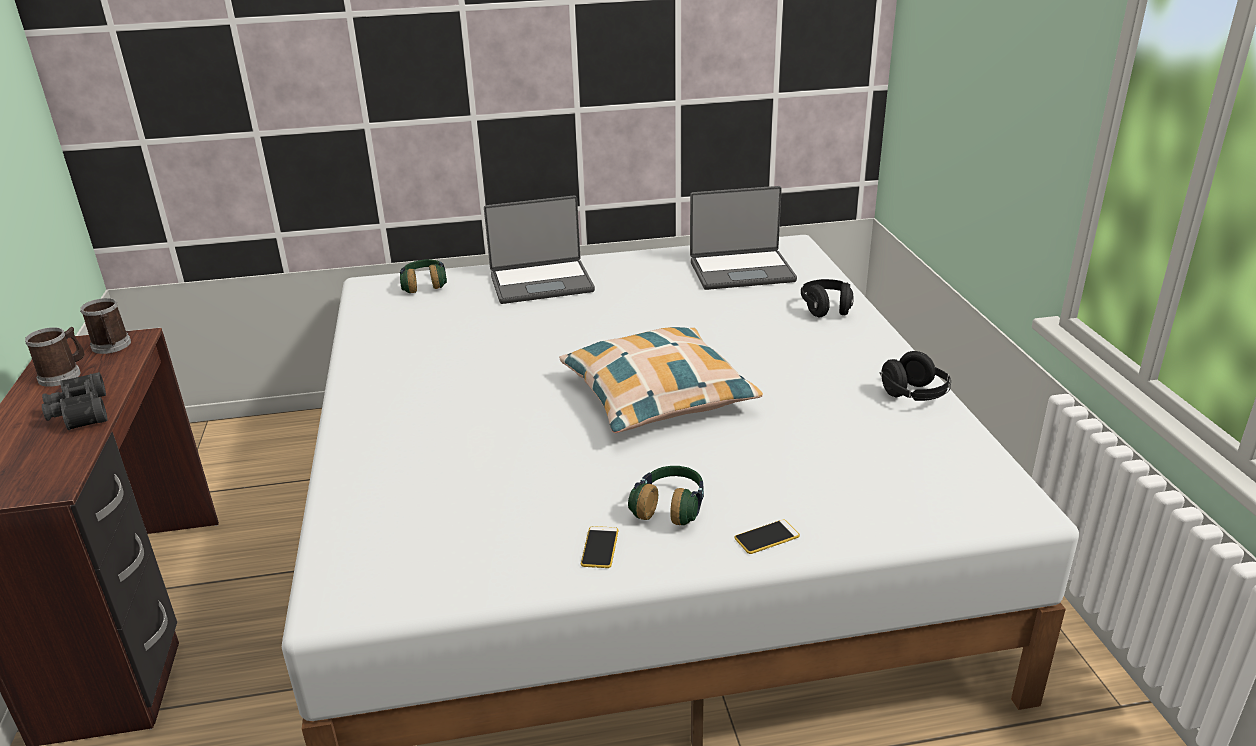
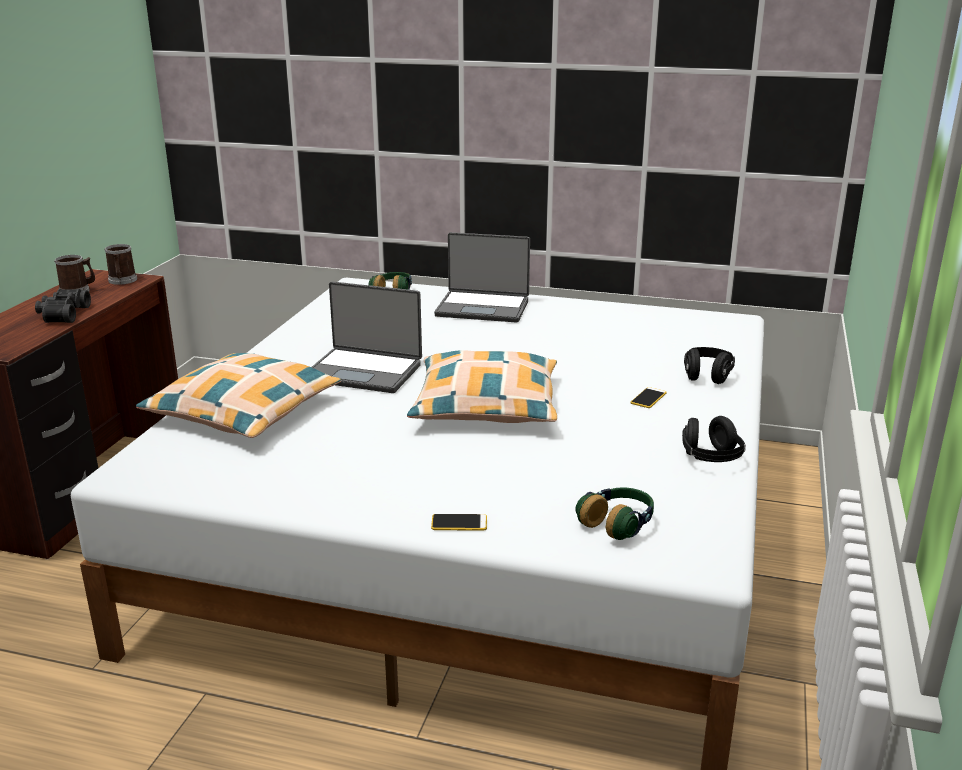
camera: 25 degrees right, 5 degrees down
phone [581,526,618,568] -> phone moved to [631,387,667,408]
headphones [628,466,704,525] -> headphones moved to [575,487,654,540]
laptop [690,186,797,290] -> laptop moved to [312,281,422,393]
none -> pillow [136,353,341,438]

